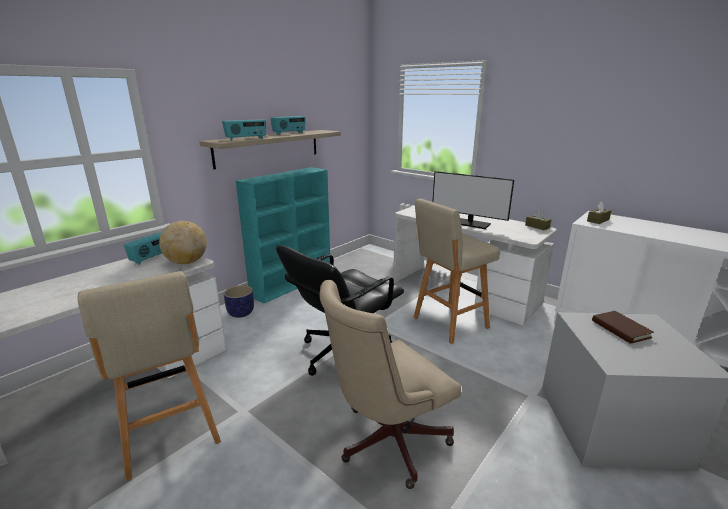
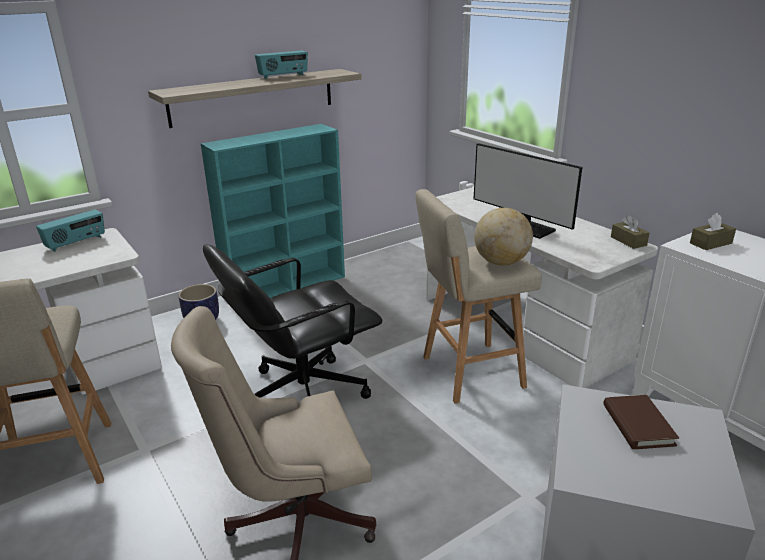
camera: 15 degrees right, 5 degrees up
globe [159,221,207,264] -> globe moved to [474,208,533,265]
radio [222,119,266,140] -> none

